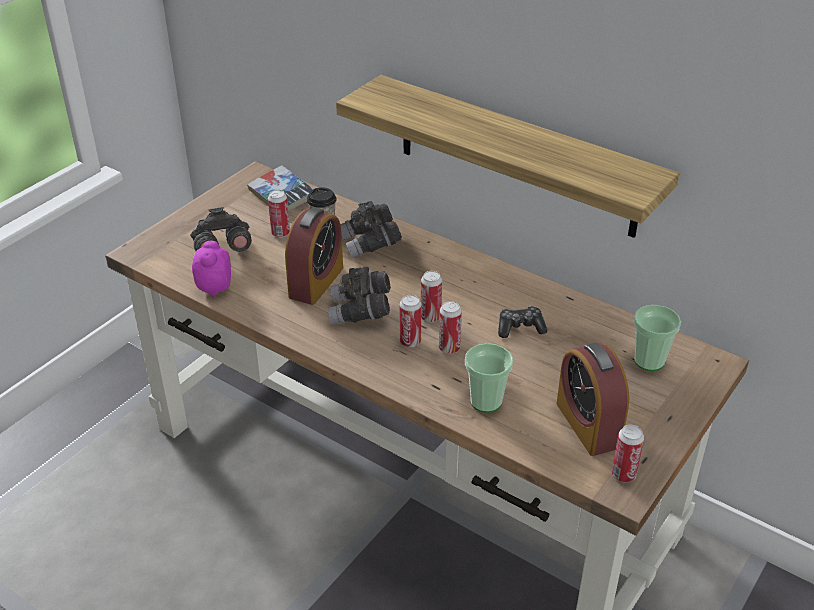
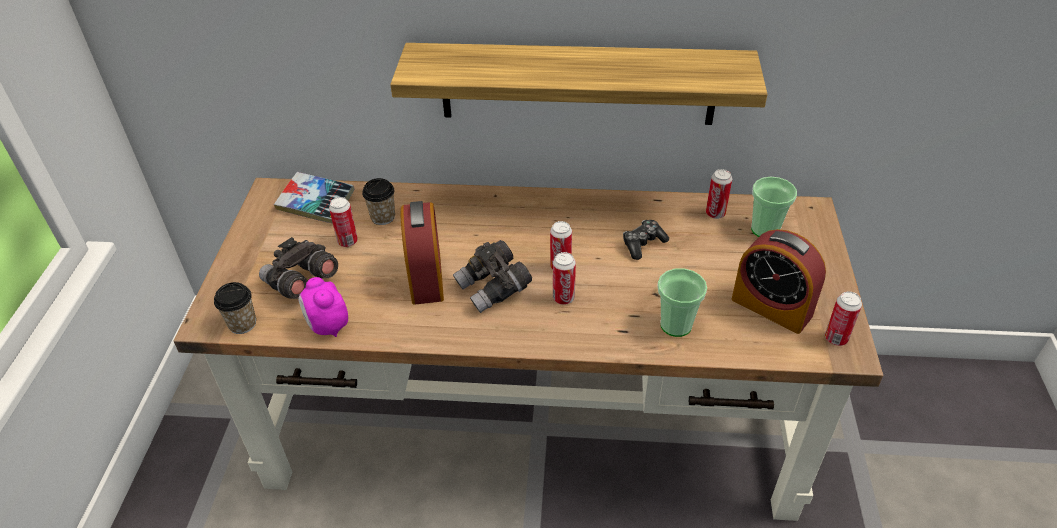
camera: 30 degrees left, 5 degrees up
grey binoculars [341,201,402,258] -> none
can [439,301,462,354] -> can moved to [706,169,732,219]
none -> cup [214,282,256,334]

